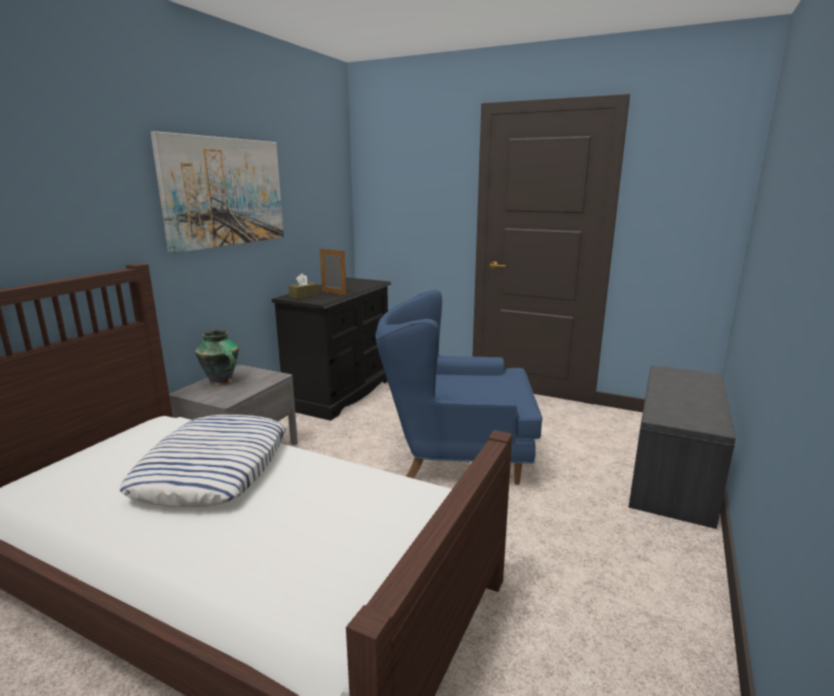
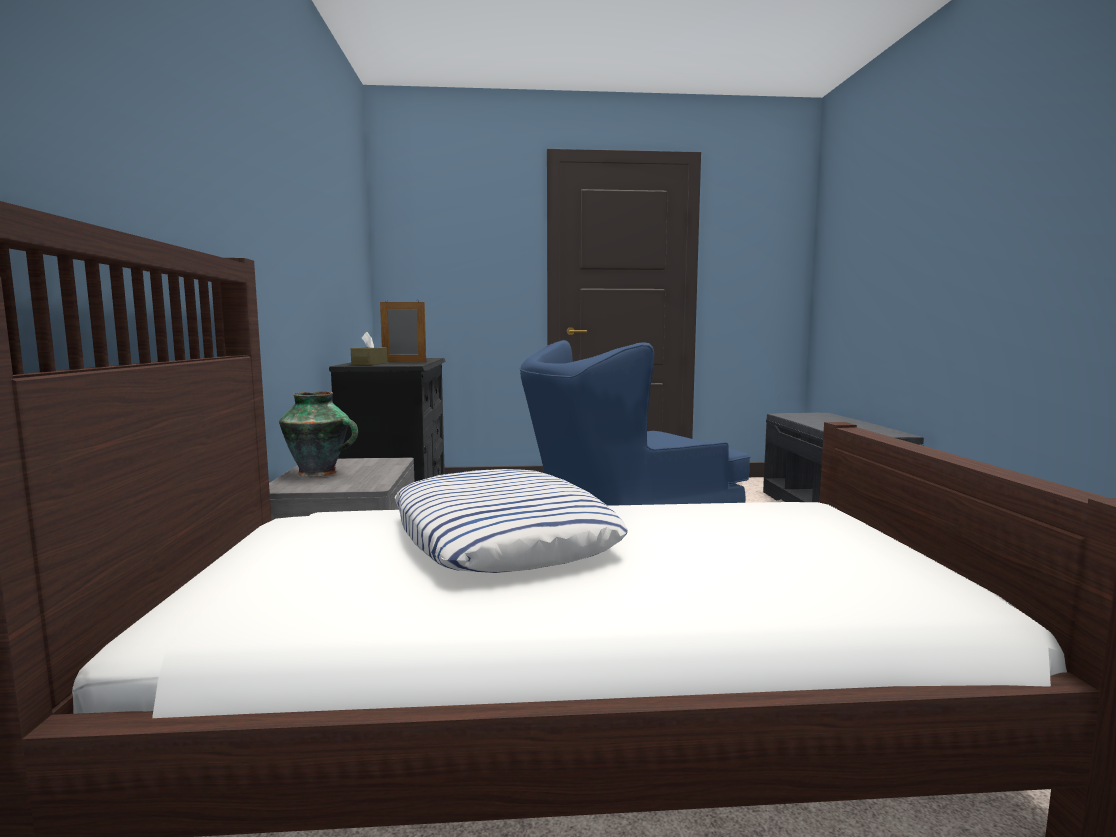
camera: 30 degrees left, 10 degrees down
picture [151,131,284,253] -> none

